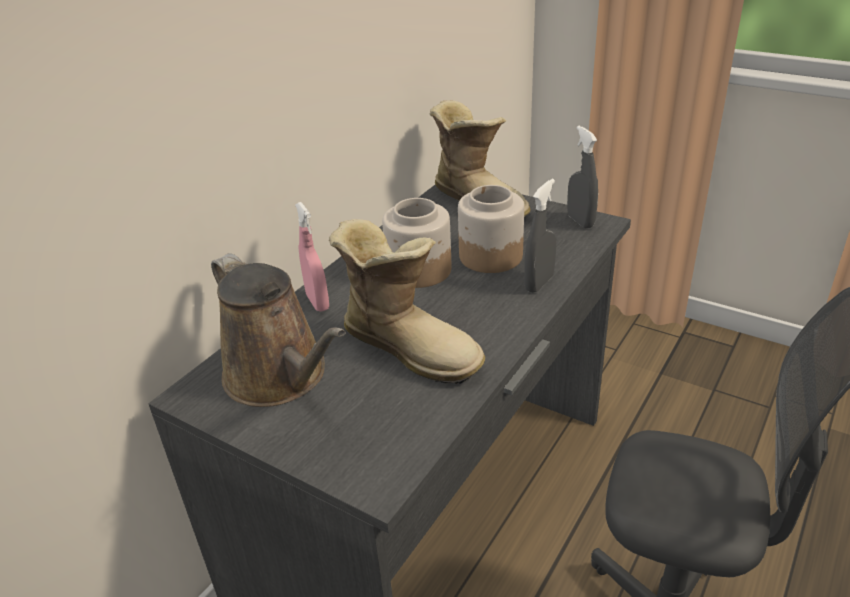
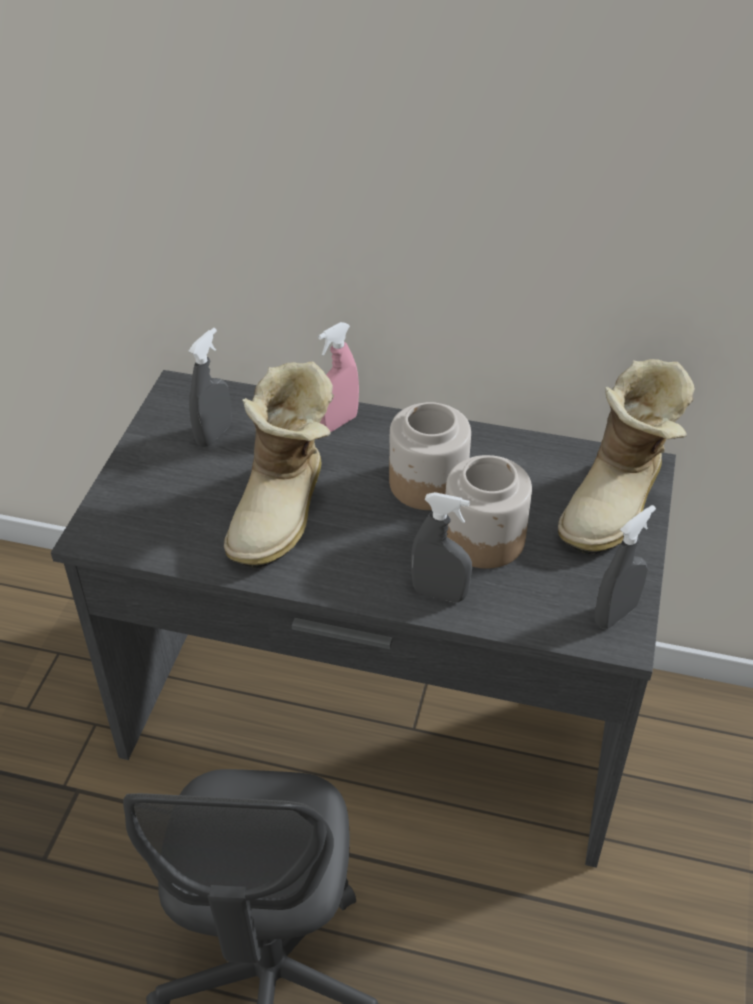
camera: 70 degrees right, 10 degrees up
brown watering can [211,253,346,407] -> grey spray bottle [188,328,232,447]

